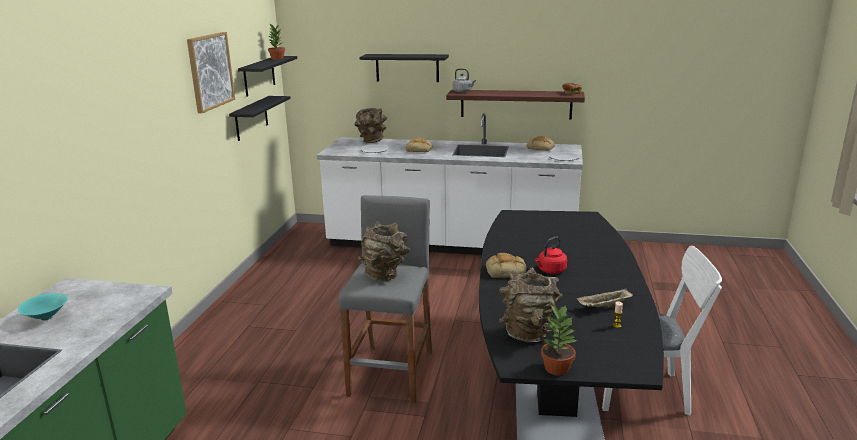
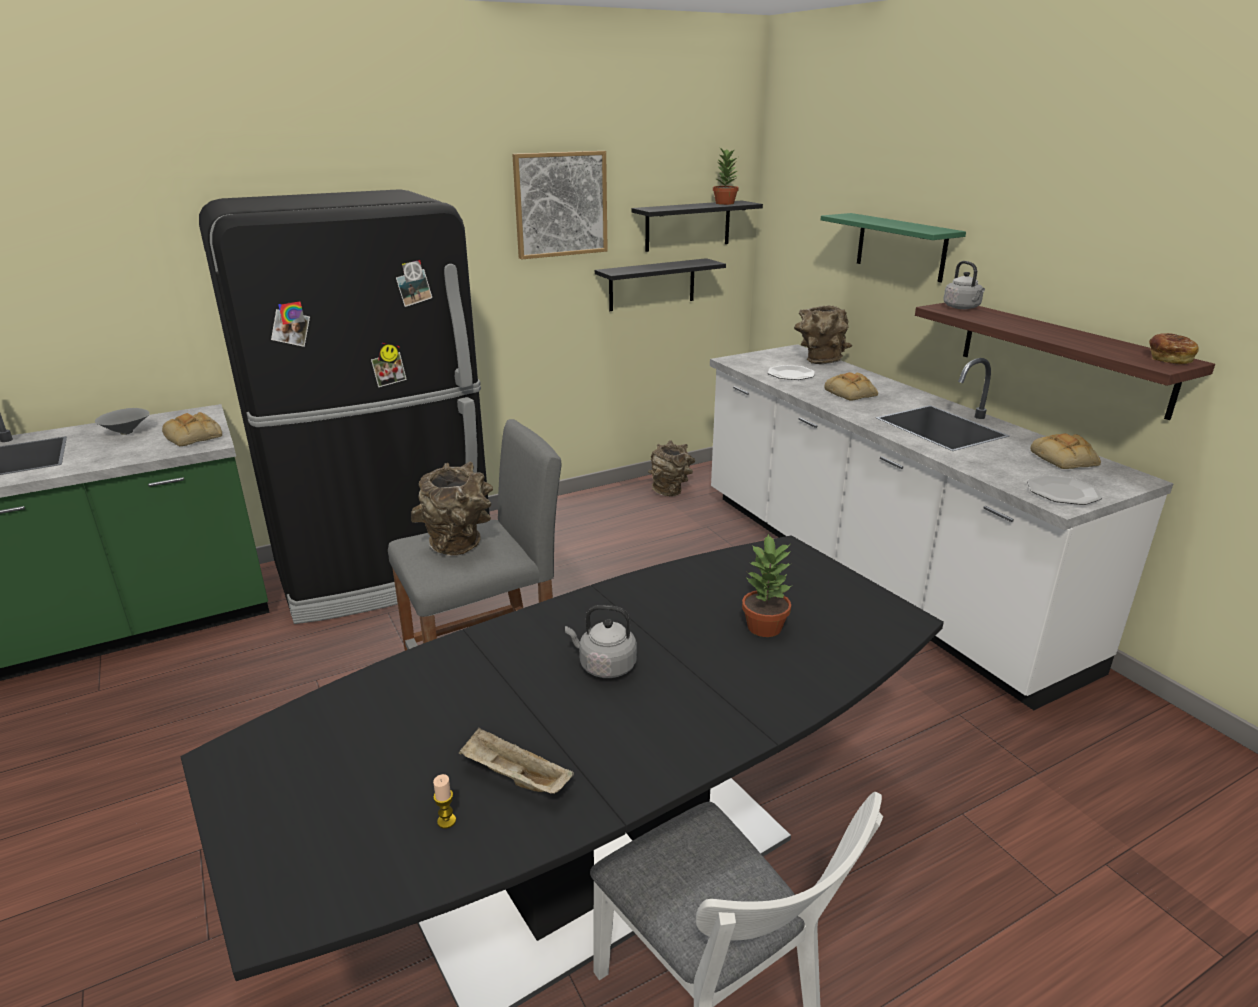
camera: 50 degrees right, 5 degrees up
turquoise bowl [18,293,68,321] -> grey bowl [95,408,150,435]
black shelf [359,54,449,82] -> green shelf [821,213,966,283]
bread [486,253,526,278] -> bread moved to [162,412,222,446]
brown vase [499,267,563,342] -> brown vase moved to [648,440,695,496]
red kettle [535,237,567,274] -> grey kettle [565,605,637,678]
potted plant [541,305,578,376] -> potted plant moved to [742,534,793,637]
none -> black fridge [199,189,490,624]

